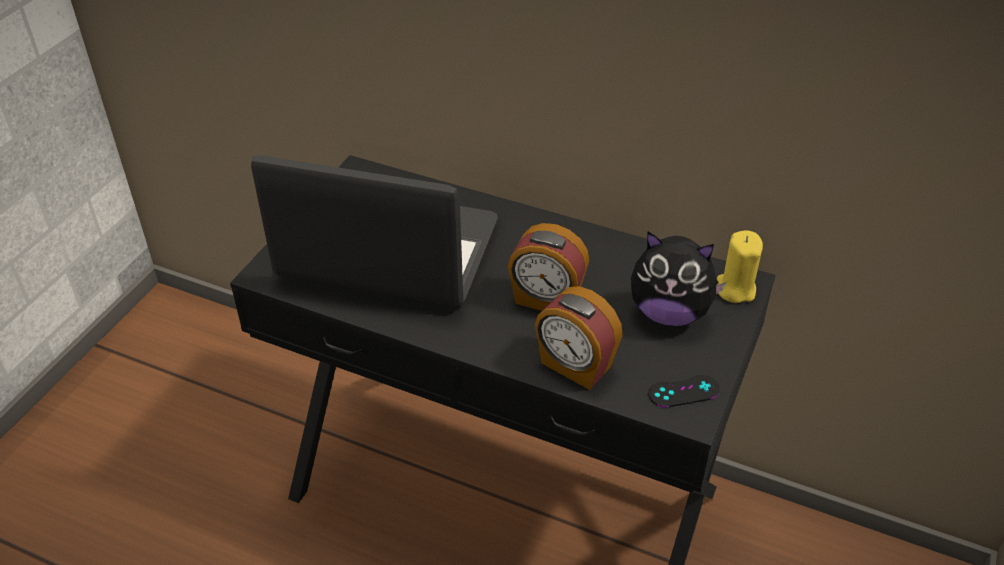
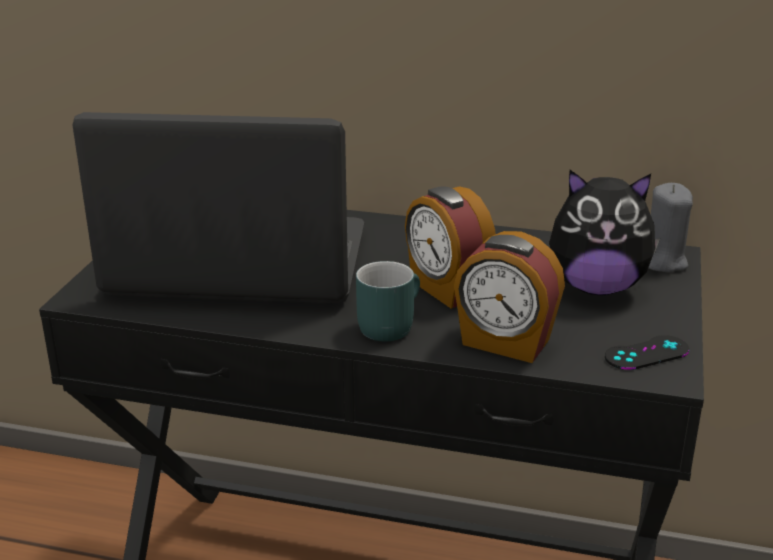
camera: 10 degrees left, 15 degrees down
alarm clock [508,223,589,311] -> alarm clock turned 45 degrees clockwise [405,186,495,309]
yellow candle [717,230,763,303] -> grey candle [648,183,693,273]
none -> turquoise mug [356,261,420,342]

